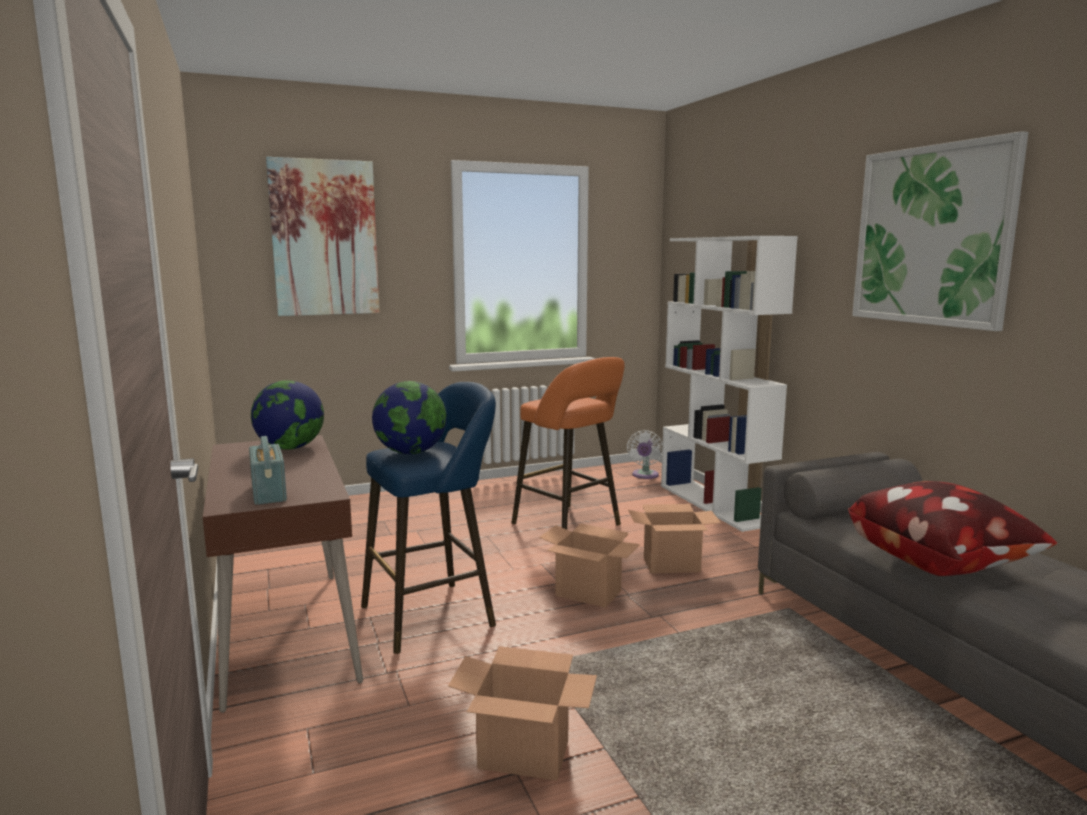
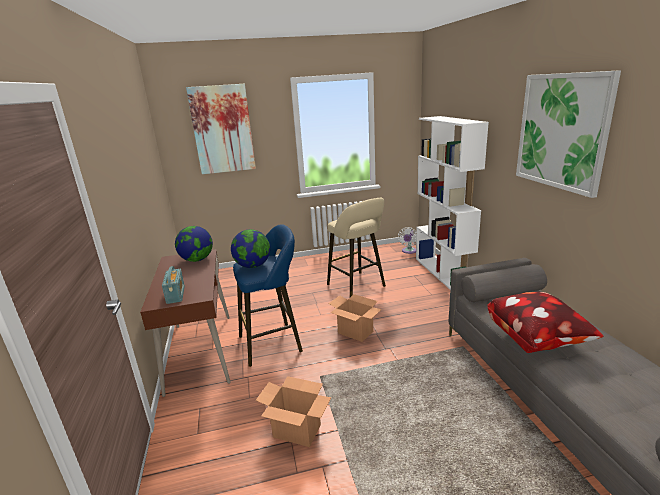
camera: 10 degrees right, 10 degrees up
orange stool [511,357,625,530] -> beige stool [327,198,386,297]
cardboard box [628,504,721,573] -> none

